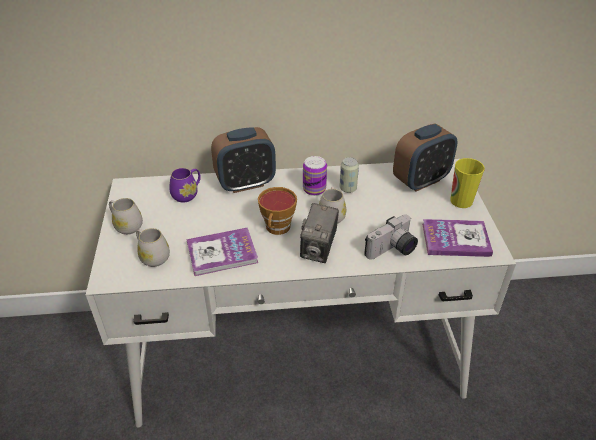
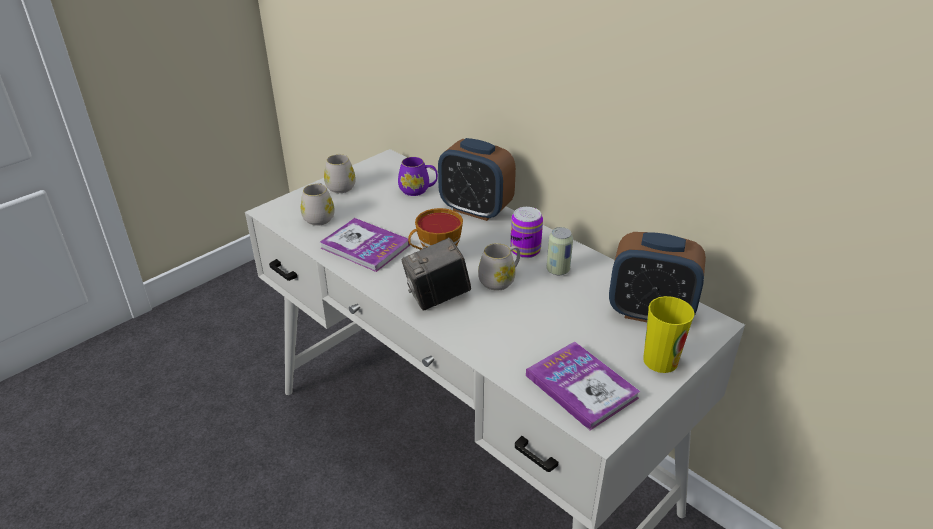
camera: 50 degrees right, 5 degrees down
camera [364,215,418,260] -> none

